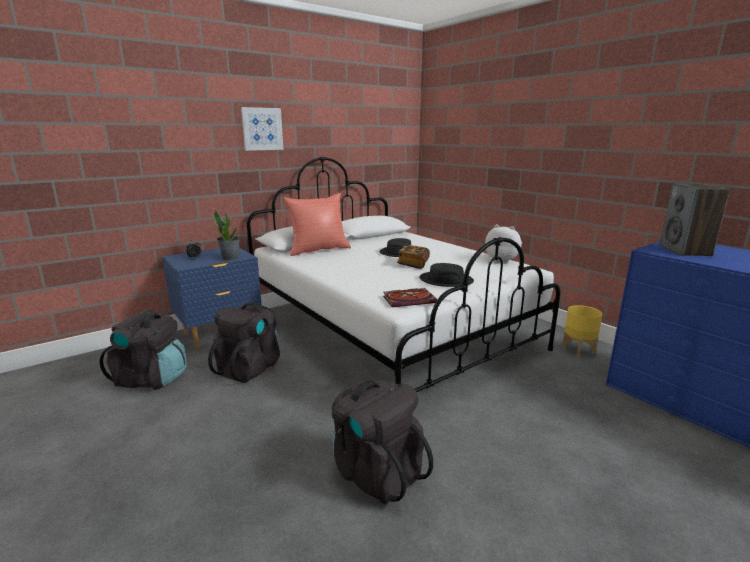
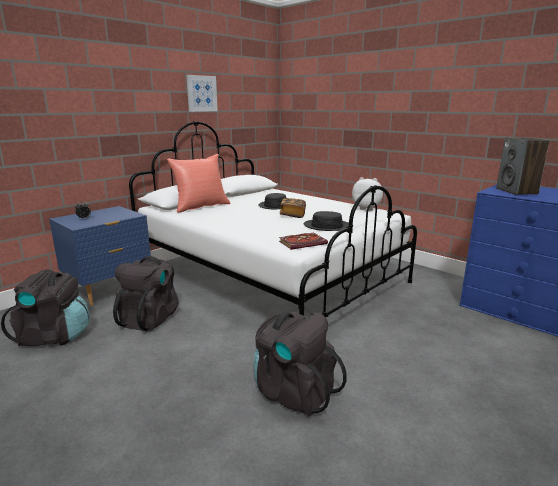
camera: 10 degrees left, 0 degrees up
potted plant [213,210,240,260] -> none
picture [241,107,283,151] -> picture moved to [187,75,218,112]
yellow planter [562,305,602,357] -> none

